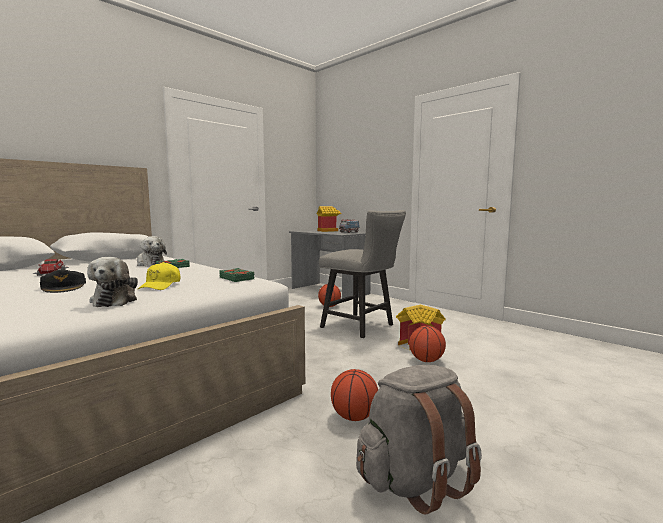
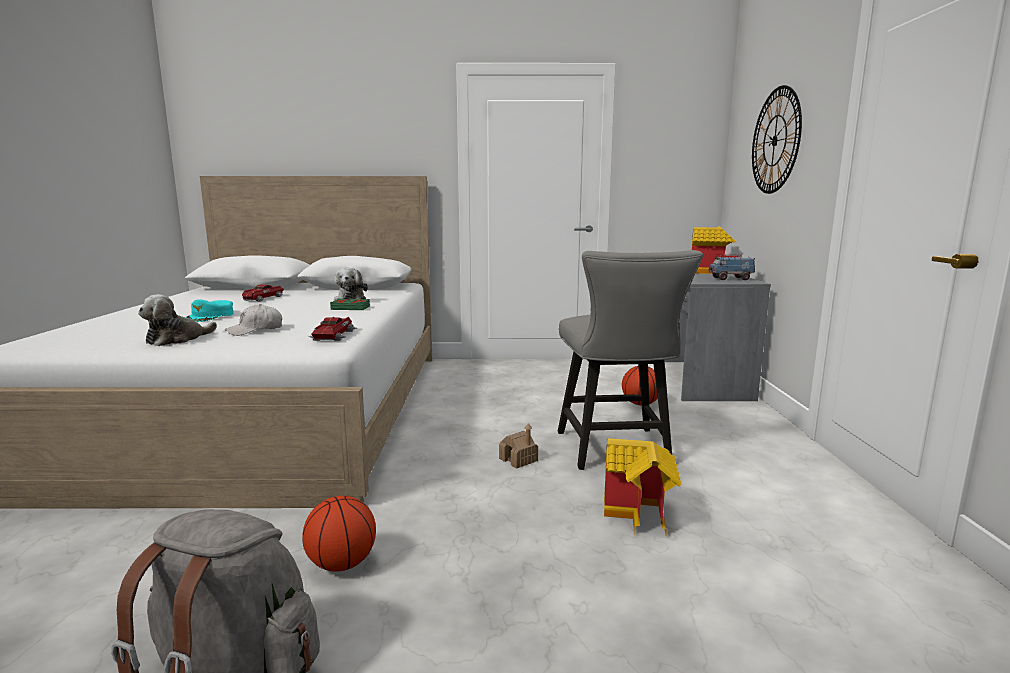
camera: 45 degrees right, 5 degrees up
black cap [40,270,86,293] -> turquoise cap [186,299,233,322]
yellow cap [138,262,180,290] -> white cap [225,304,282,336]
green book [219,268,255,282] -> toy car [308,317,357,341]
basketball [409,326,446,362] -> none
none -> toy house [499,423,538,469]
none -> wall clock [752,85,802,194]

